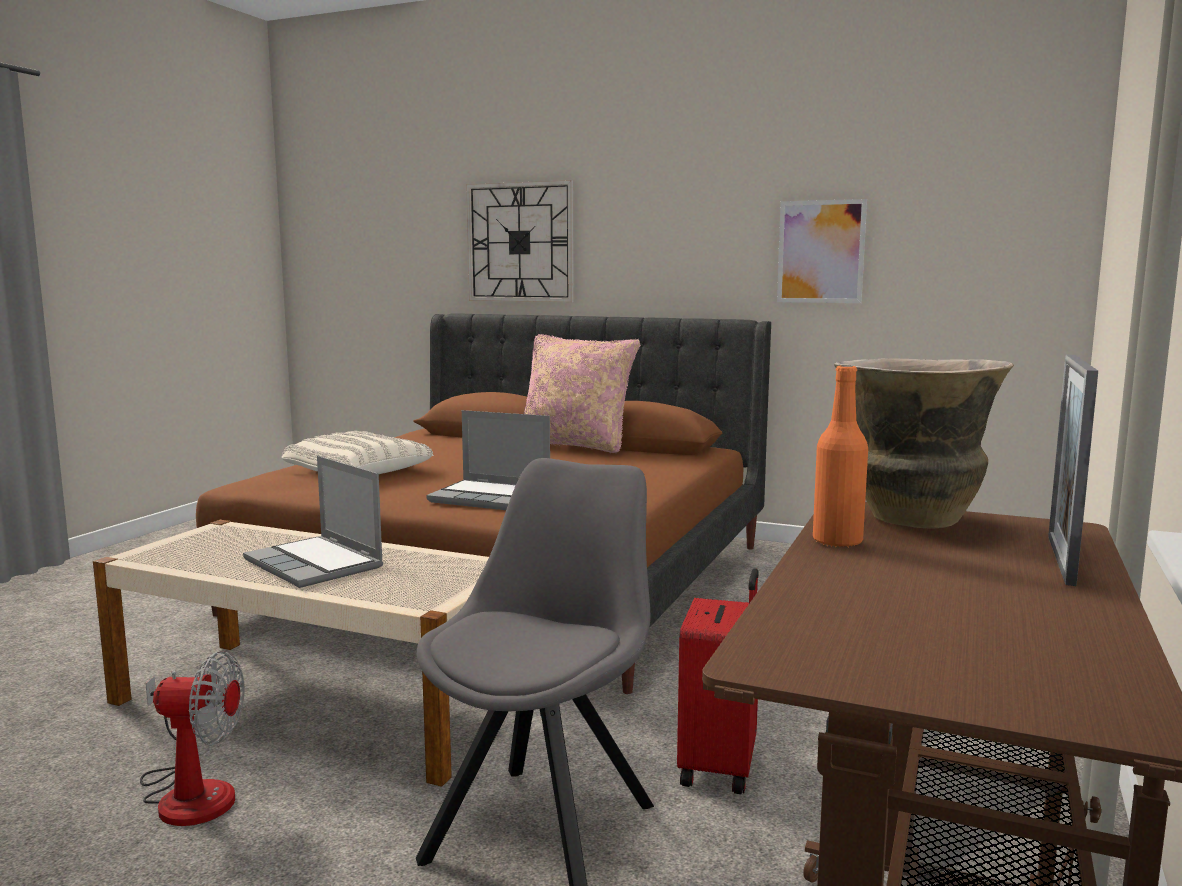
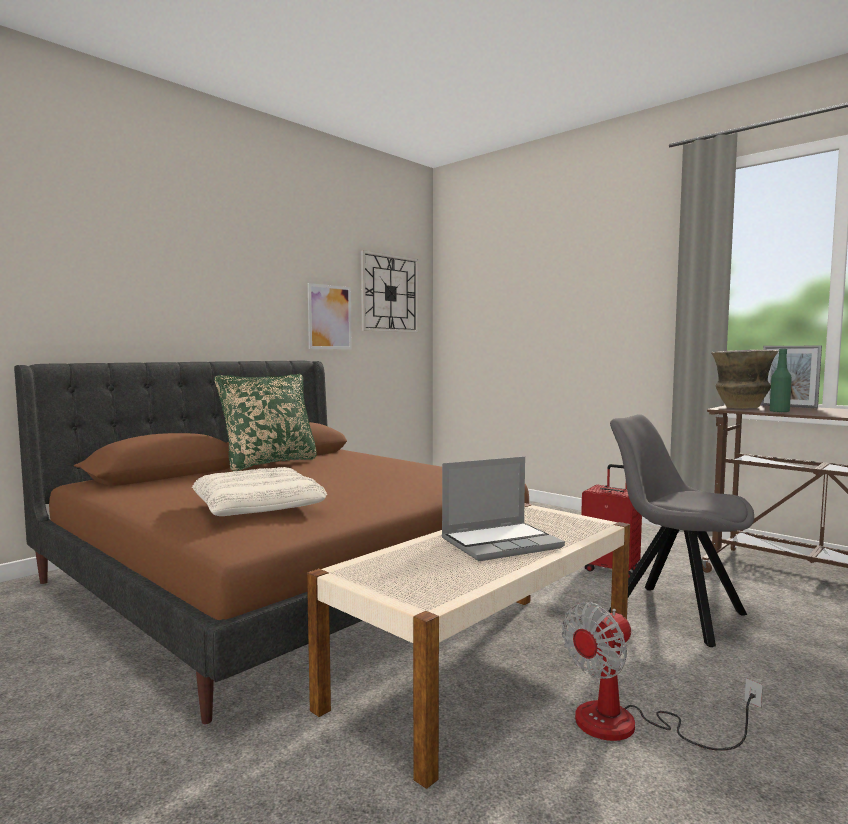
camera: 70 degrees left, 5 degrees down
fan [140,651,244,826] -> fan turned 150 degrees counterclockwise [562,602,763,751]
laptop [426,410,550,510] -> none
wall clock [466,180,574,302] -> wall clock moved to [361,250,418,333]
pink pillow [523,334,641,454] -> green pillow [214,373,317,471]
orange bottle [813,365,868,548] -> green bottle [770,349,792,413]

